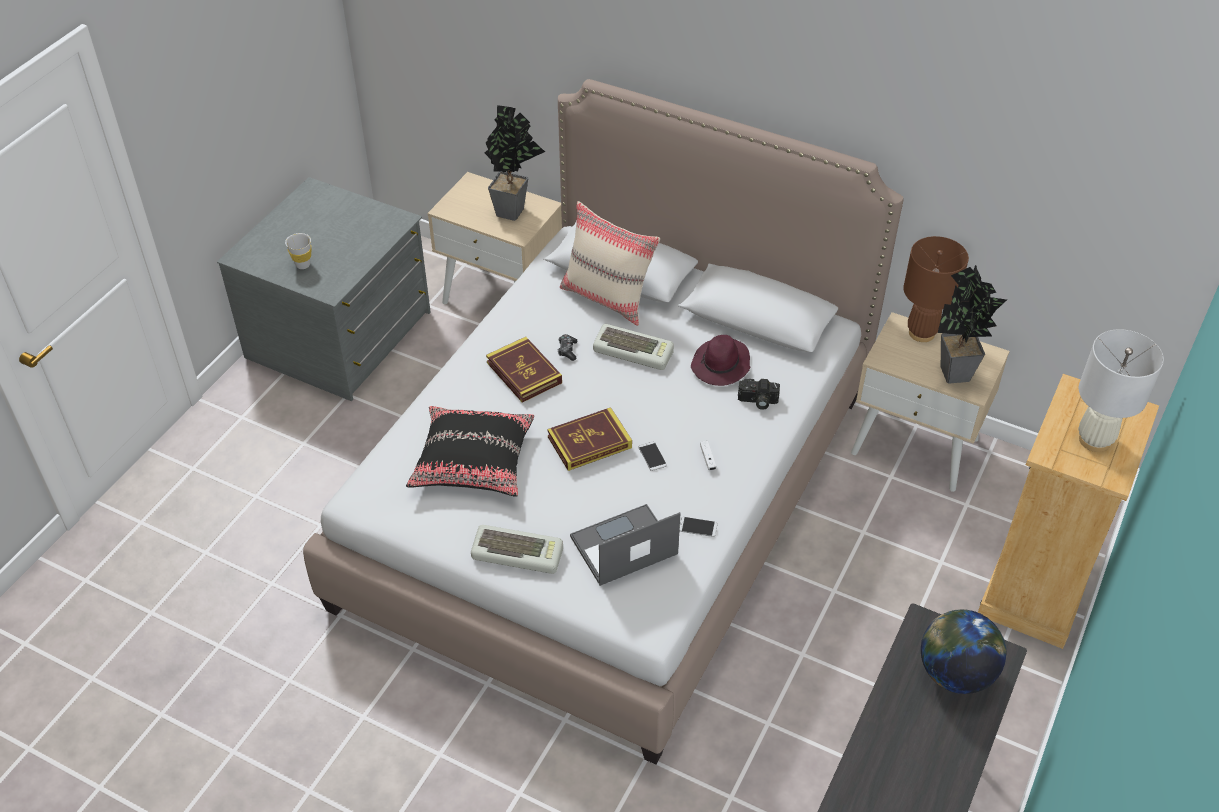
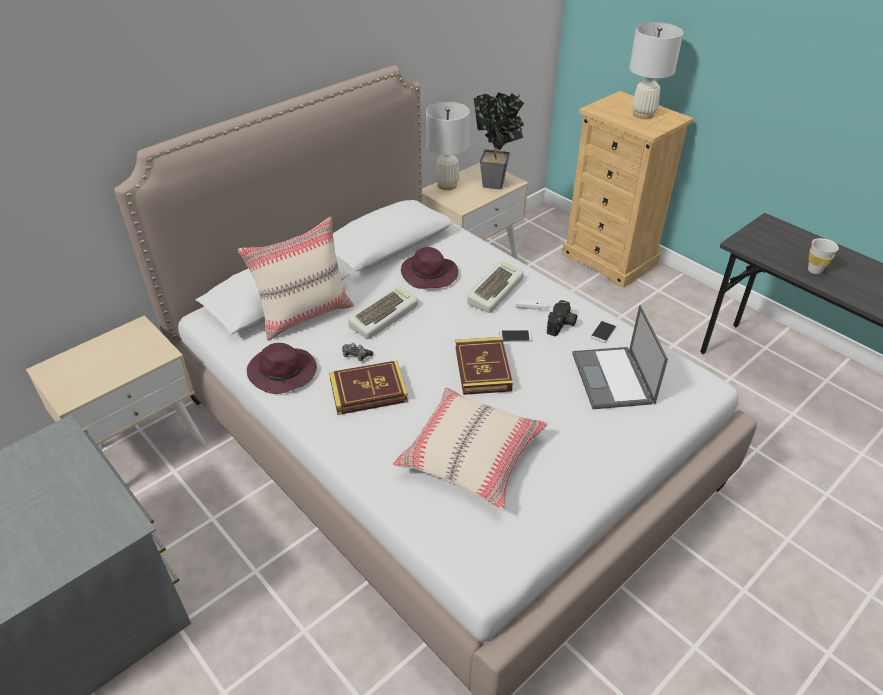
camera: 70 degrees left, 5 degrees down
white cup [285,233,312,269] -> white cup moved to [808,238,839,274]
black pillow [406,406,534,497] -> beige pillow [393,388,548,510]
keyboard [471,525,563,574] -> keyboard moved to [467,261,524,313]
potted plant [485,105,545,221] -> none
camera [738,379,780,410] -> camera moved to [547,300,577,336]
brown table lamp [903,236,969,342] -> white table lamp [426,102,470,190]
globe [921,609,1006,694] -> none
none -> purple hat [247,343,317,394]

